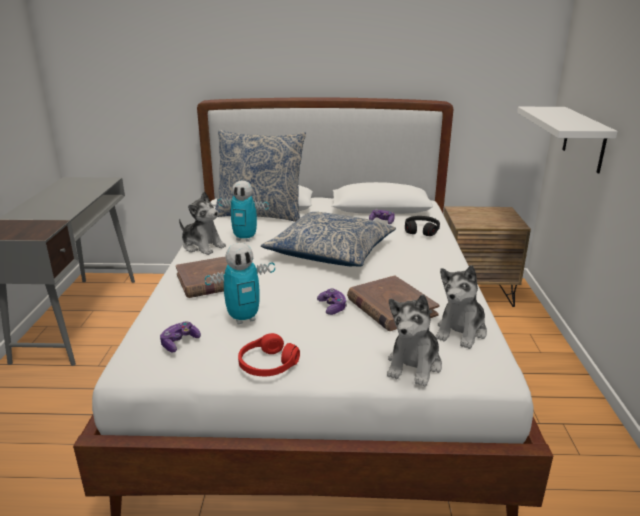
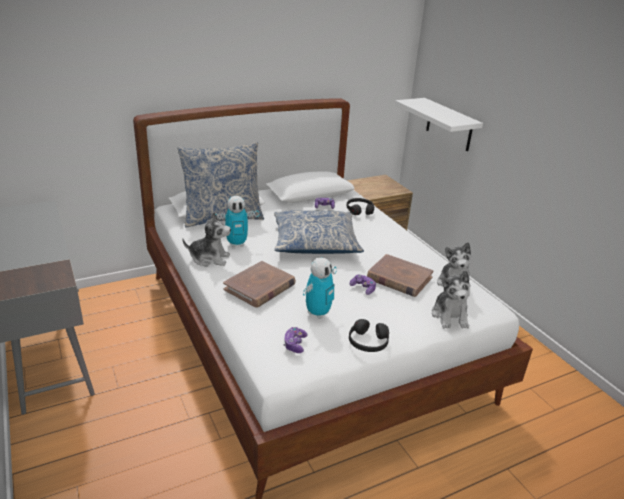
camera: 30 degrees left, 5 degrees up
red headphones [238,333,300,376] -> black headphones [349,319,389,352]

